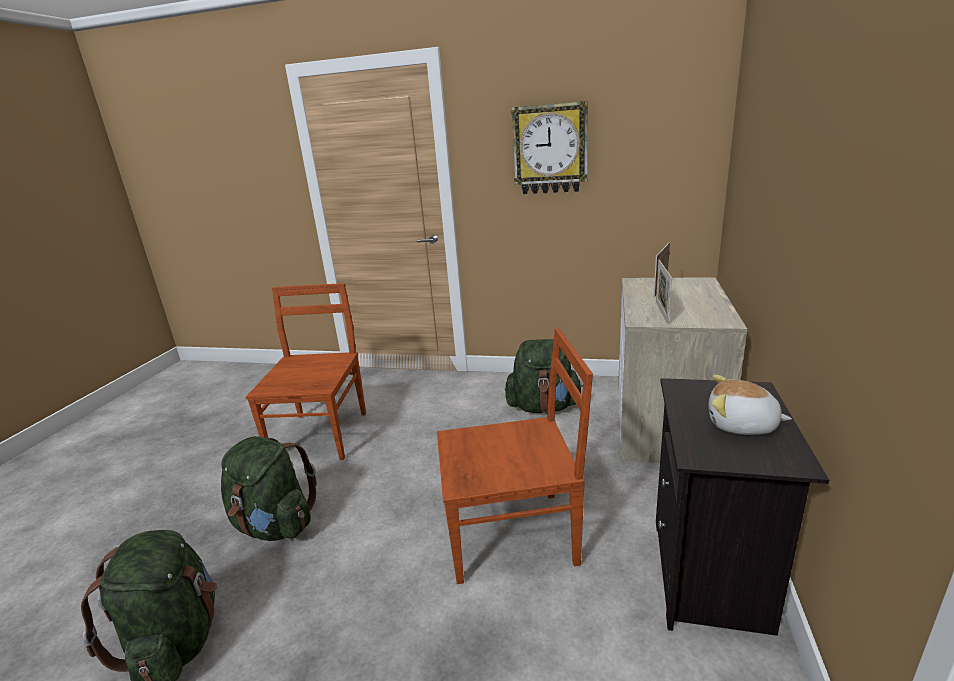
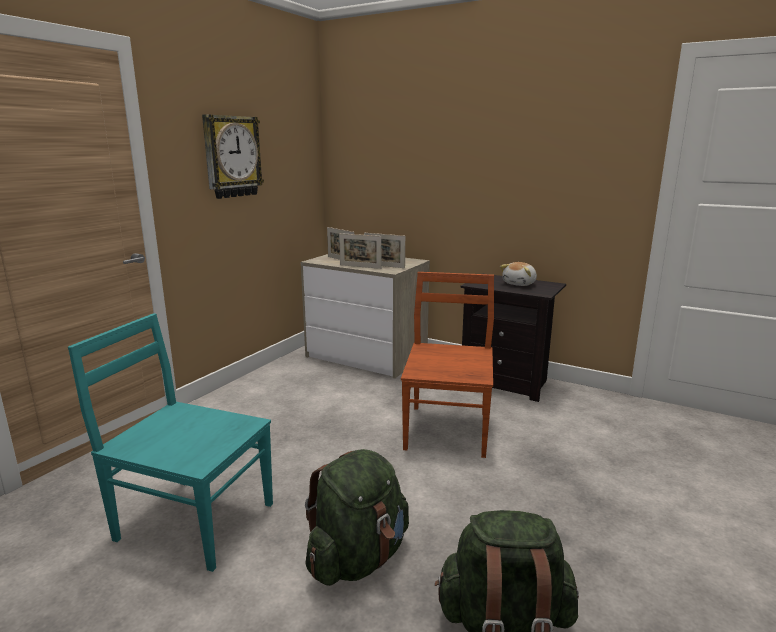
camera: 75 degrees left, 5 degrees down
brown chair [246,283,366,460] -> turquoise chair [68,313,273,572]
green backpack [505,339,583,413] -> none
none -> picture frame [339,233,381,269]

